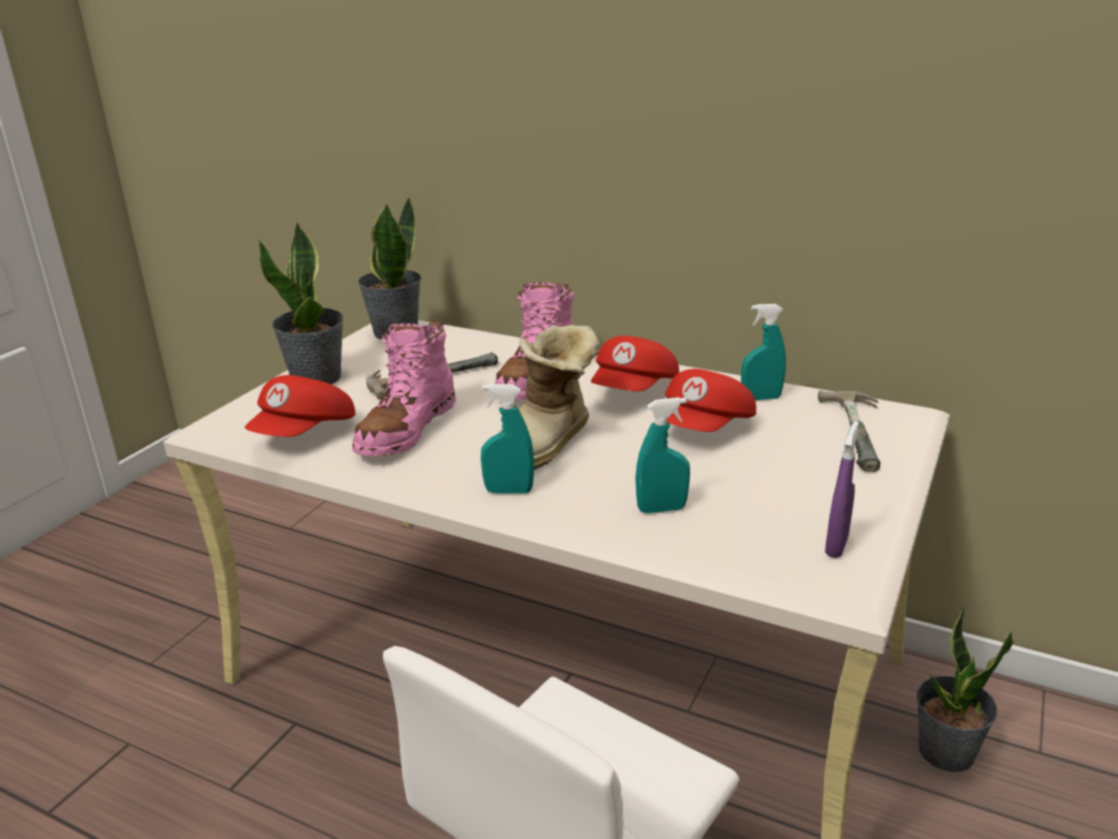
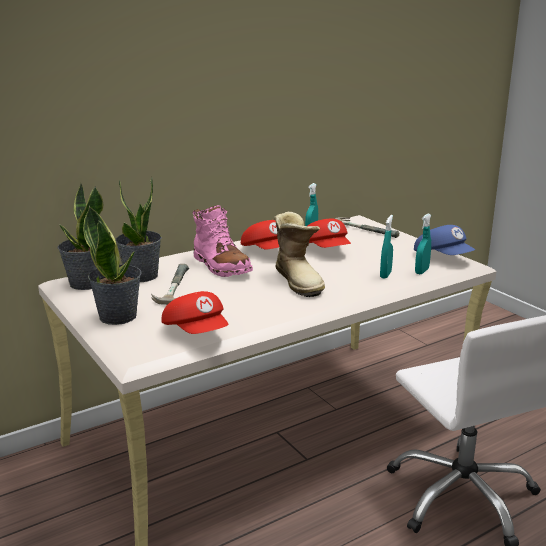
camera: 60 degrees left, 5 degrees down
pink boot [352,322,456,456] -> none
turquoise spray bottle [481,384,534,494] -> turquoise spray bottle moved to [415,214,431,274]
purple spray bottle [825,421,859,558] -> blue cap [414,225,475,255]
potted plant [917,605,1014,772] -> potted plant moved to [116,177,162,282]

